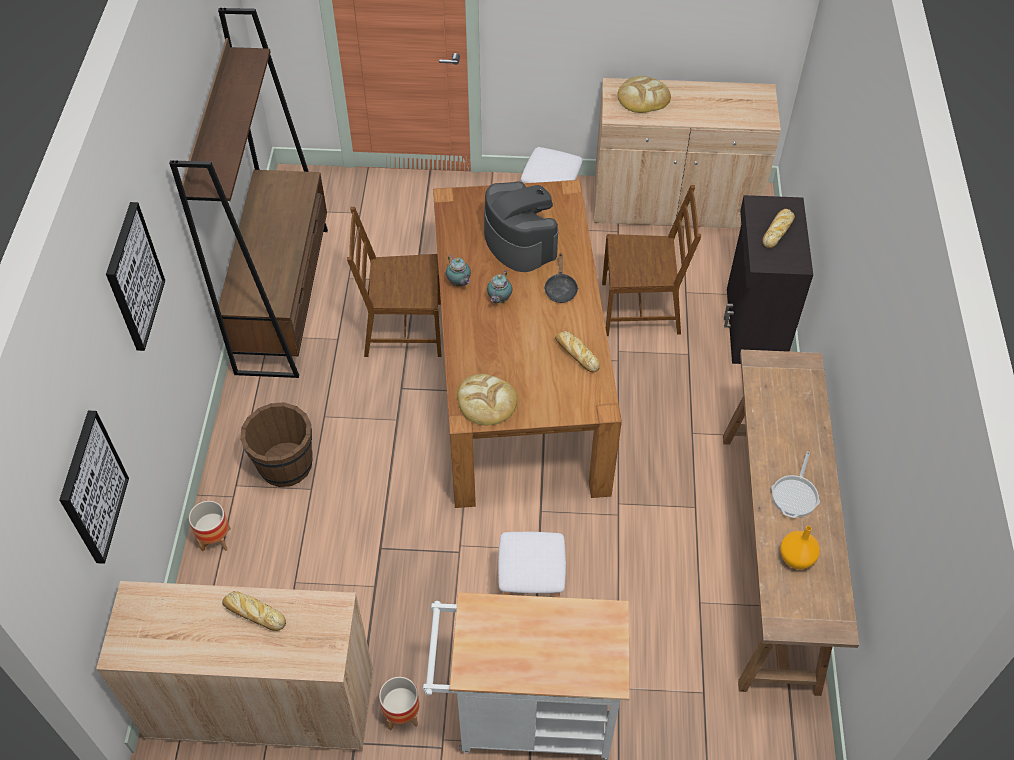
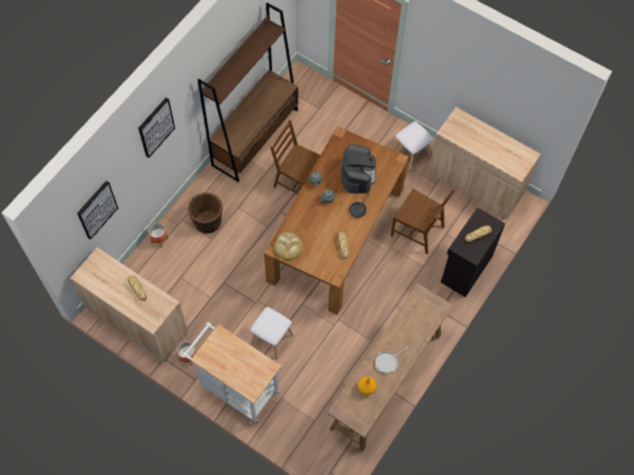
camera: 30 degrees right, 10 degrees up
bread [617,76,671,113] -> none

